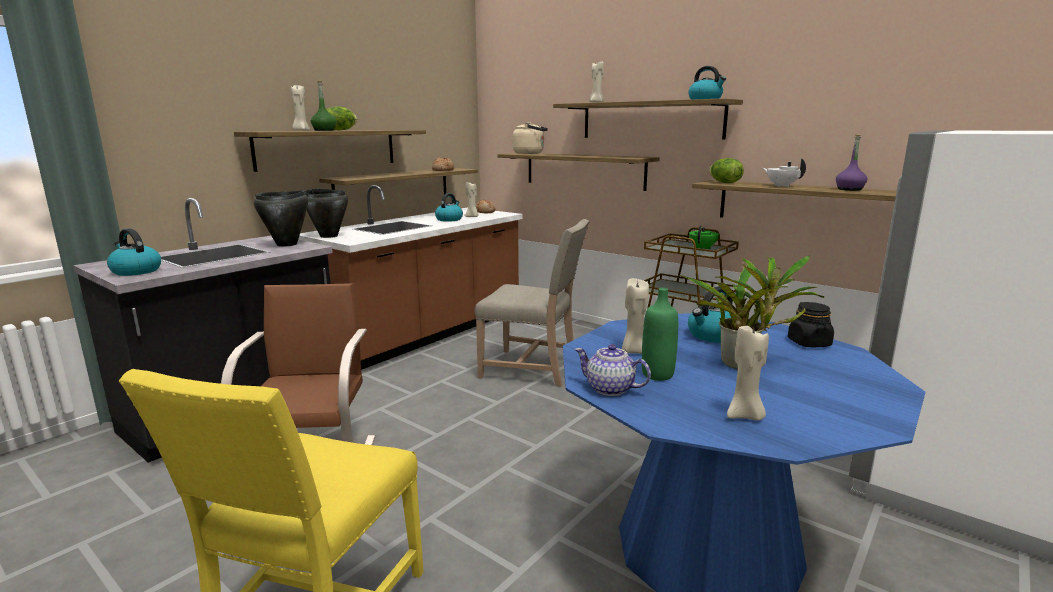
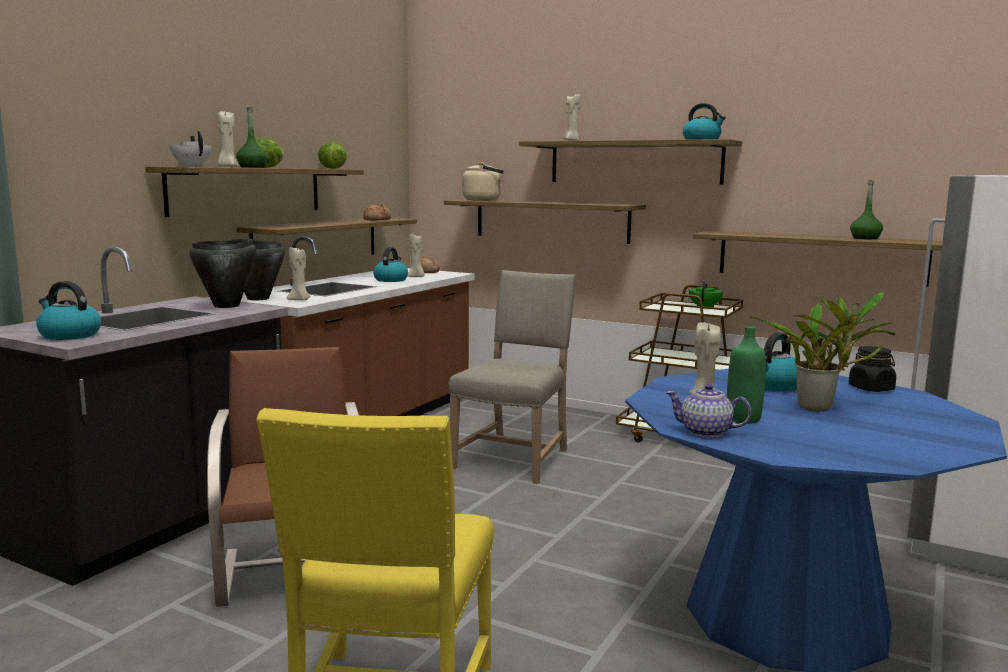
camera: 10 degrees left, 5 degrees down
beige chair [474,219,589,387] -> beige chair turned 75 degrees counterclockwise [449,270,576,484]
lettuce [710,158,744,183] -> lettuce moved to [318,142,347,169]
beige candle [727,326,769,420] -> beige candle moved to [287,247,310,300]
white teapot [762,158,806,187] -> white teapot moved to [169,130,211,167]
purple bottle [836,134,867,191] -> green bottle [850,180,883,240]

